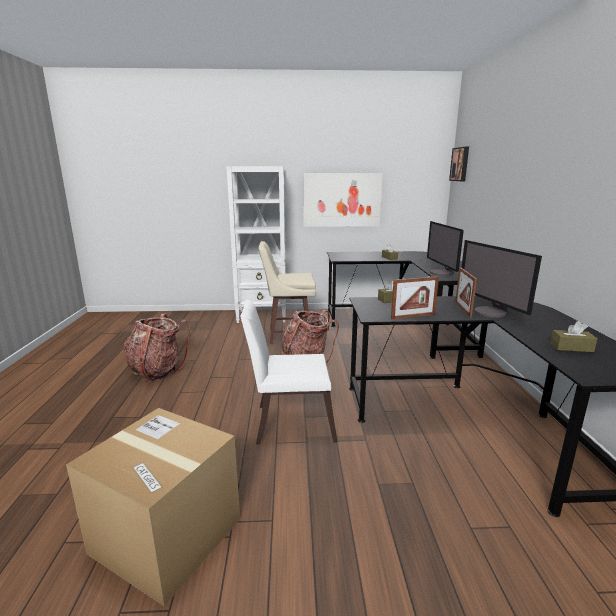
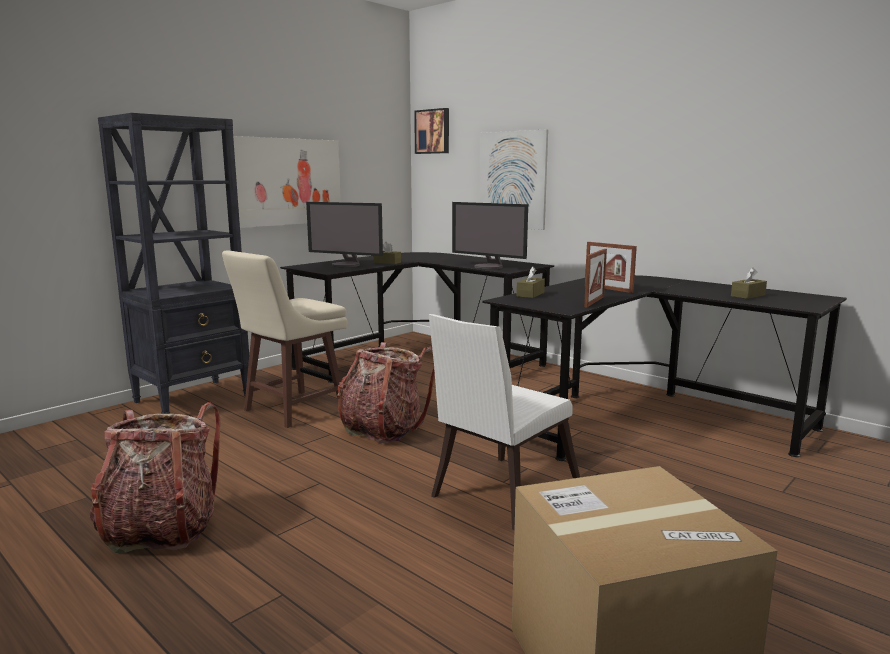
camera: 45 degrees left, 5 degrees down
white bookcase [226,166,286,323] -> black bookcase [98,113,249,414]
monitor [461,240,542,318] -> monitor moved to [306,202,383,267]
none -> picture [480,129,548,230]

